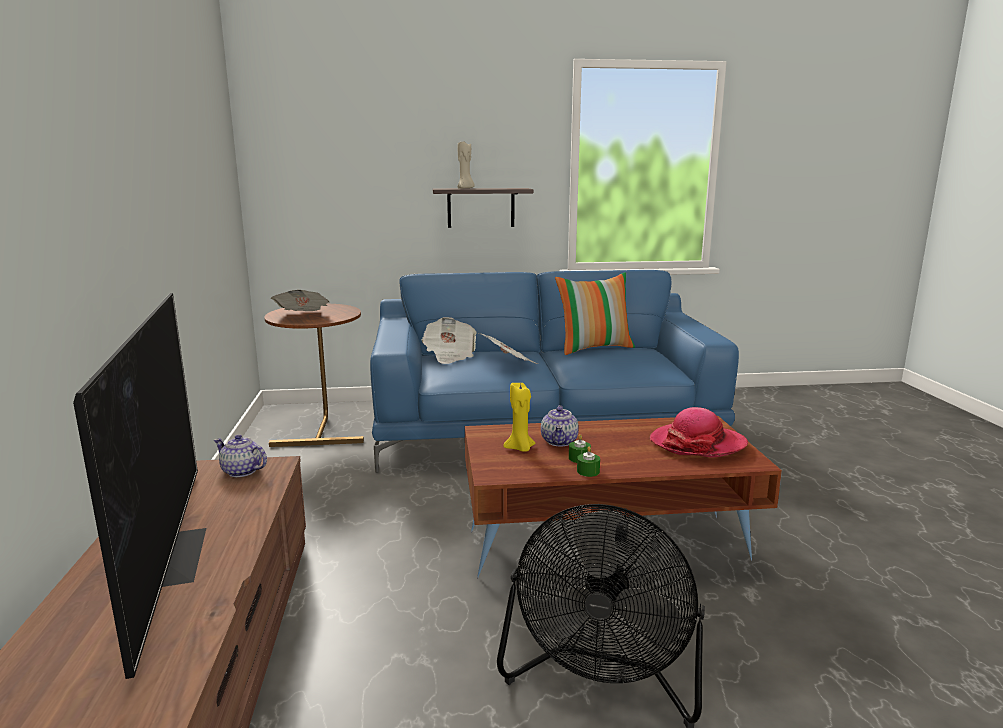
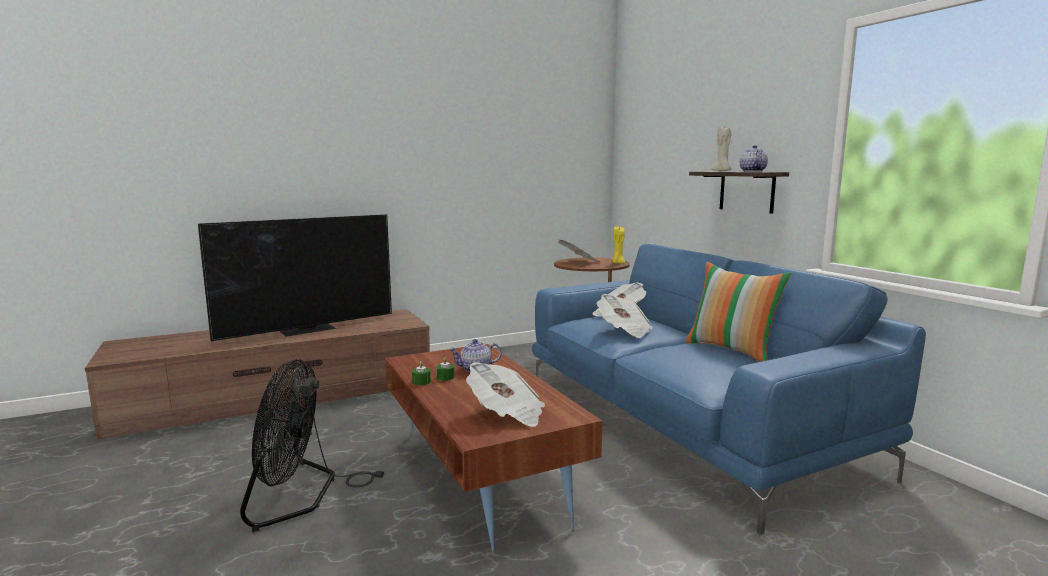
camera: 70 degrees right, 5 degrees down
teapot [214,434,267,477] -> teapot moved to [740,145,768,172]
yellow candle [503,383,535,452] -> yellow candle moved to [612,226,625,263]
hat [650,407,748,458] -> newspaper [466,362,545,427]

